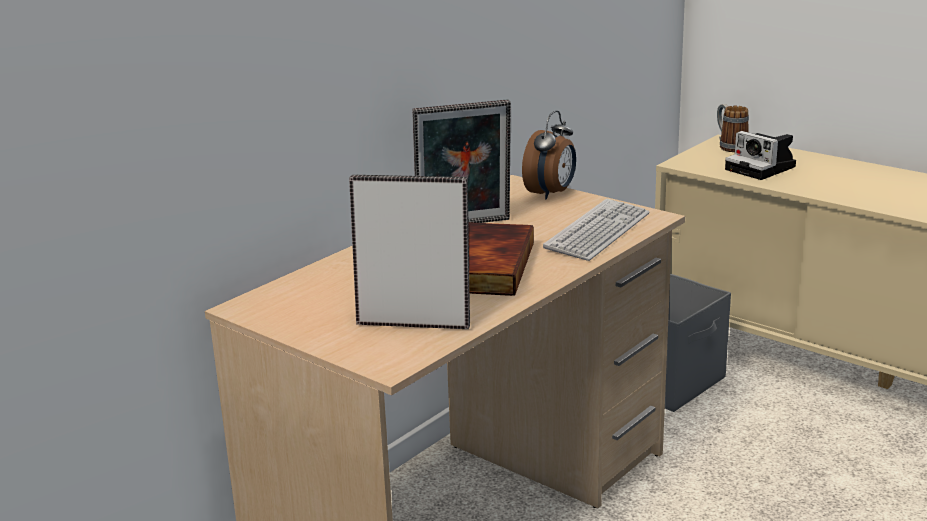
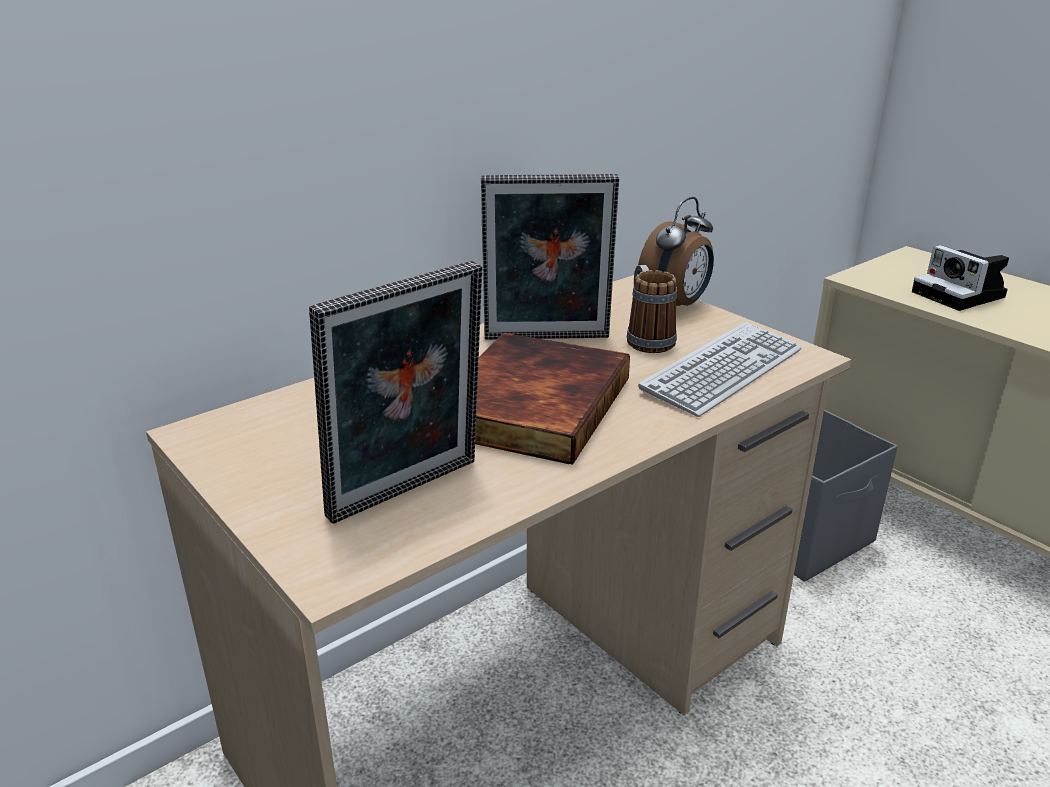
camera: 10 degrees right, 5 degrees up
picture frame [349,175,470,329] -> picture frame turned 120 degrees clockwise [309,261,483,524]
mug [717,104,749,152] -> mug moved to [627,265,677,353]

